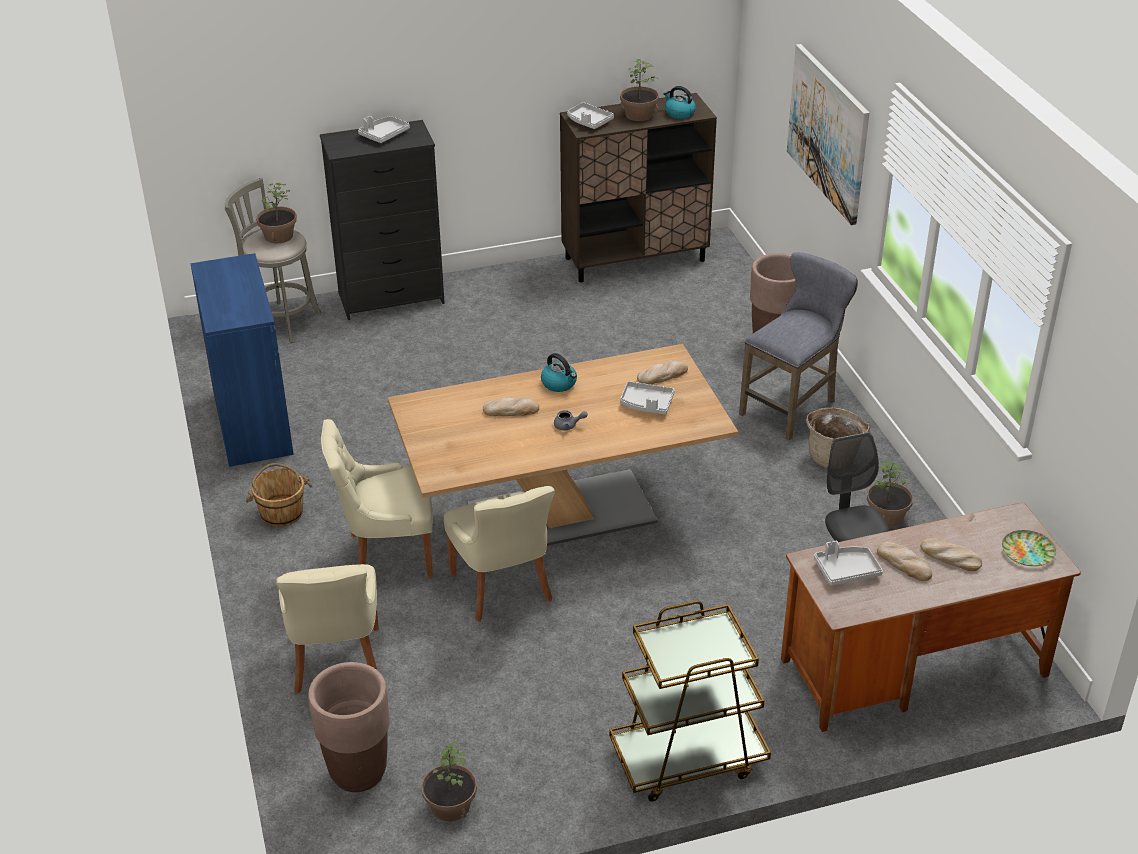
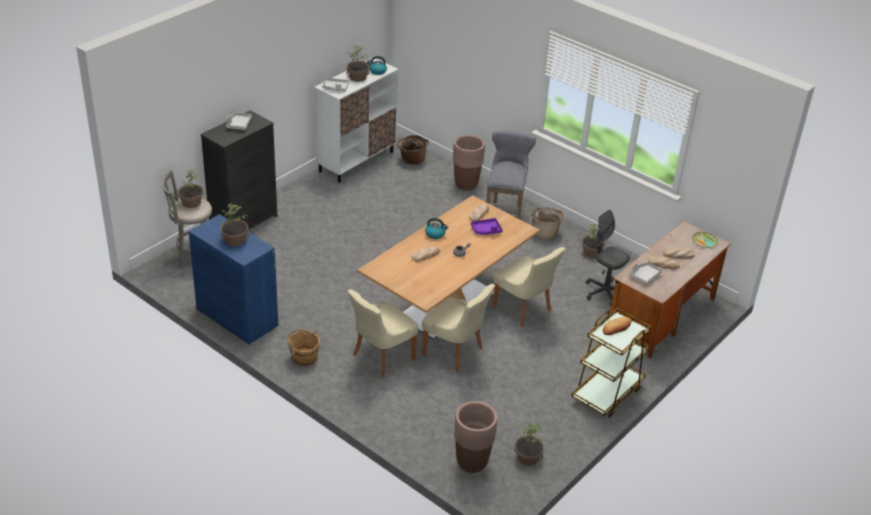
camera: 35 degrees left, 0 degrees up
beige chair [276,564,379,693] -> beige chair moved to [493,247,566,327]
brown cabinet [560,93,717,282] -> white cabinet [314,59,398,183]
grey tray [620,381,675,415] -> purple tray [471,218,503,235]
picture [787,44,869,225] -> none
none -> potted plant [220,204,249,246]
none -> basket [397,135,429,165]
none -> bread [603,317,632,335]

